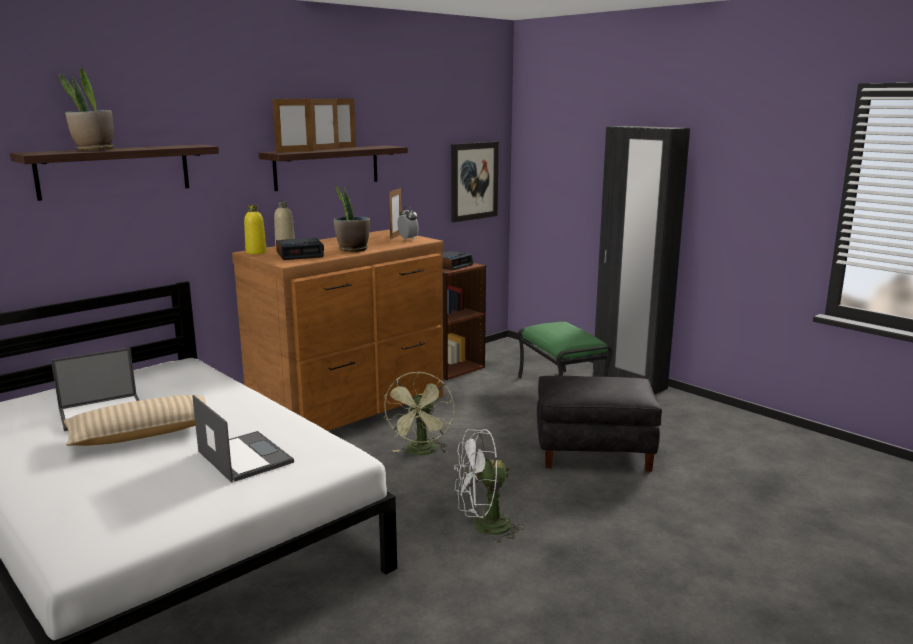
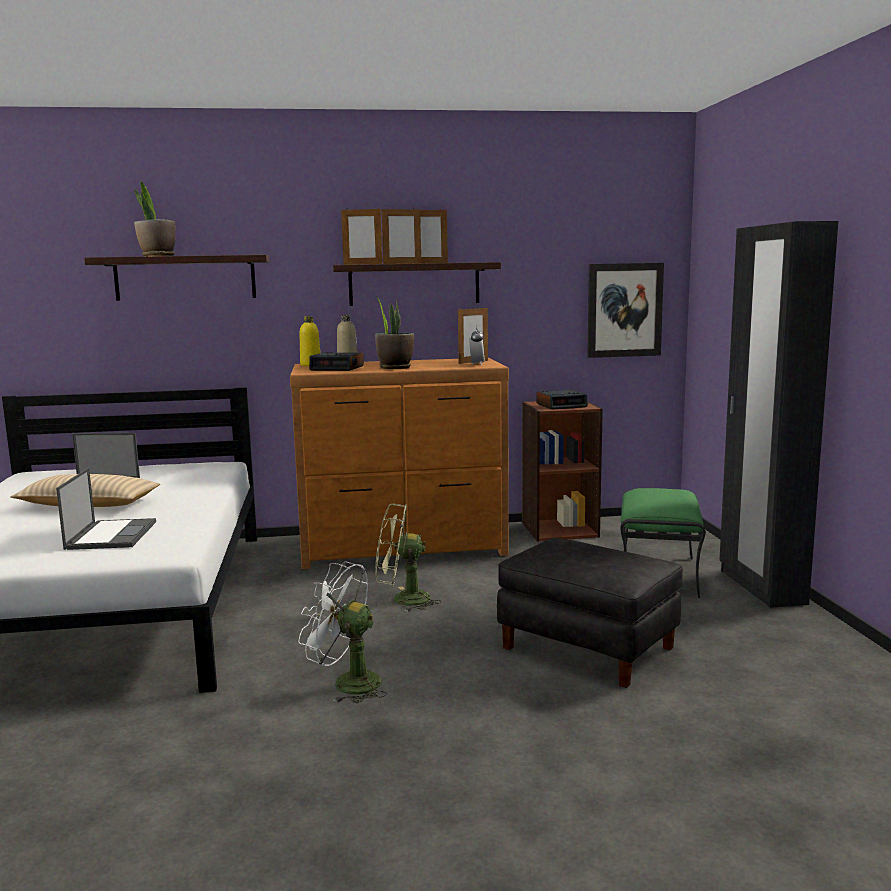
camera: 35 degrees right, 5 degrees down
green fan [383,371,454,455] -> green fan turned 45 degrees clockwise [375,504,441,612]

